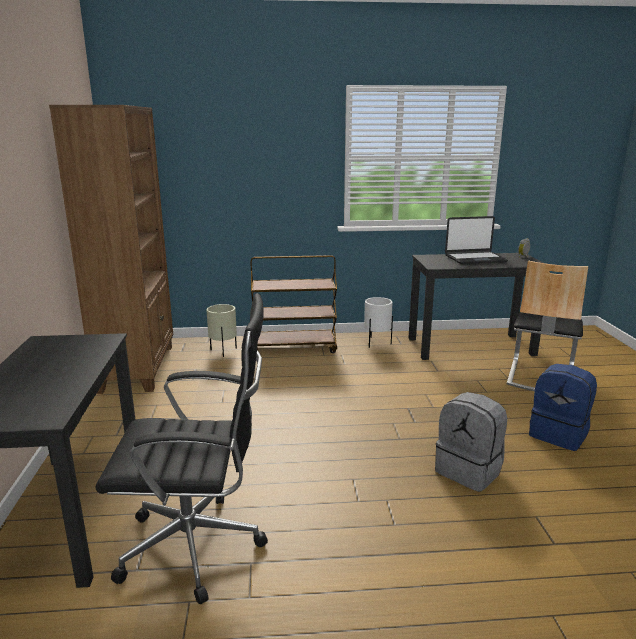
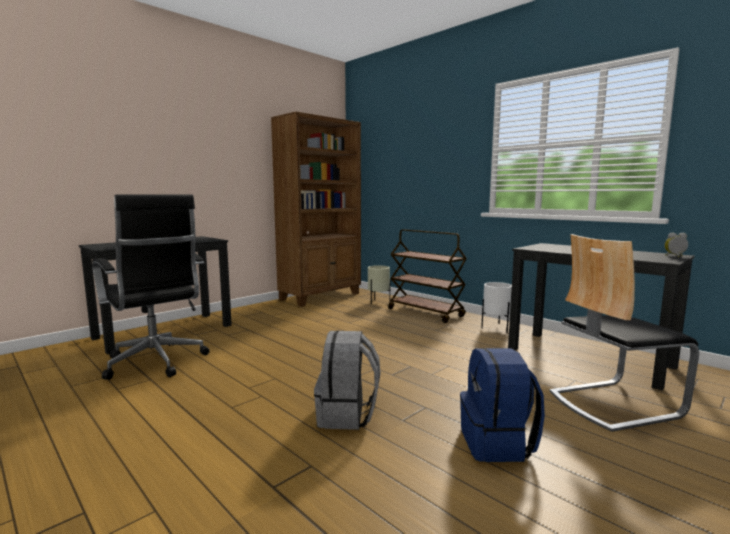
camera: 50 degrees right, 10 degrees down
laptop [445,216,508,264] -> none

